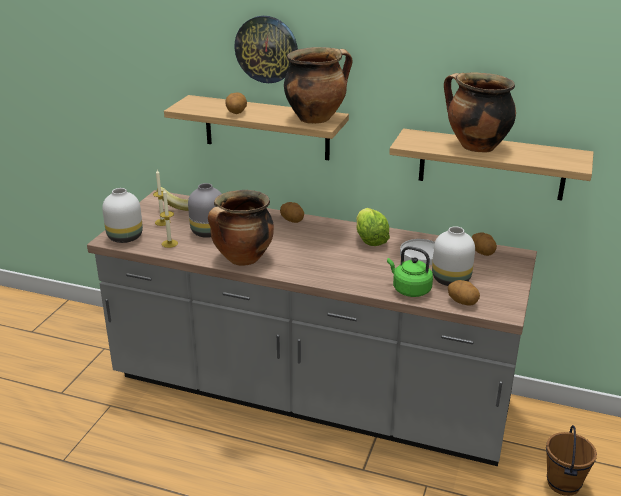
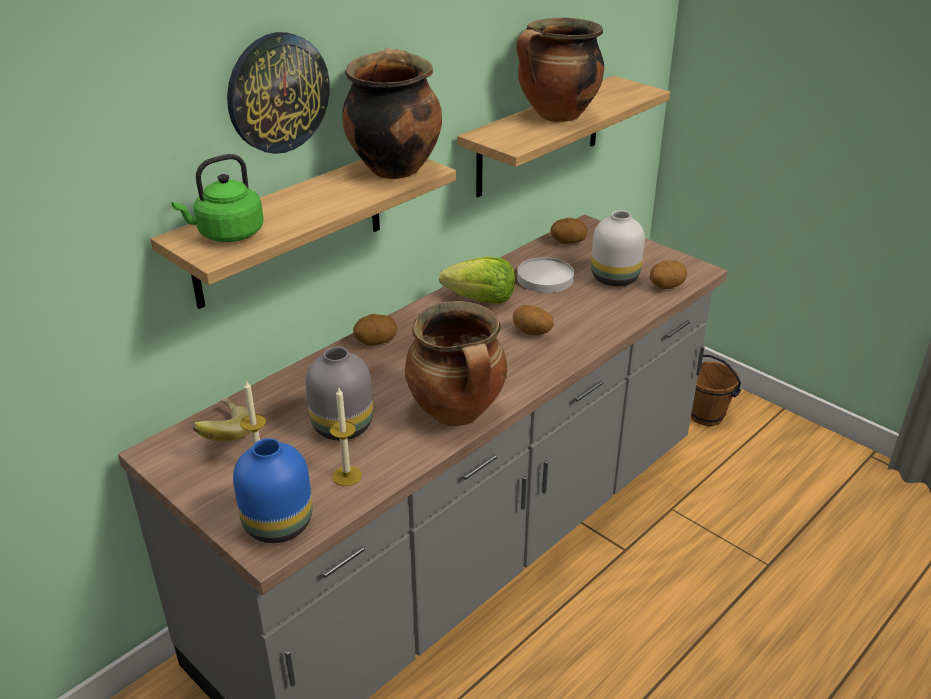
camera: 65 degrees left, 5 degrees up
white vase [102,188,143,243] -> blue vase [233,438,312,543]
potato [226,92,247,114] -> potato moved to [513,305,554,336]
green kettle [387,246,433,297] -> green kettle moved to [172,154,264,242]

